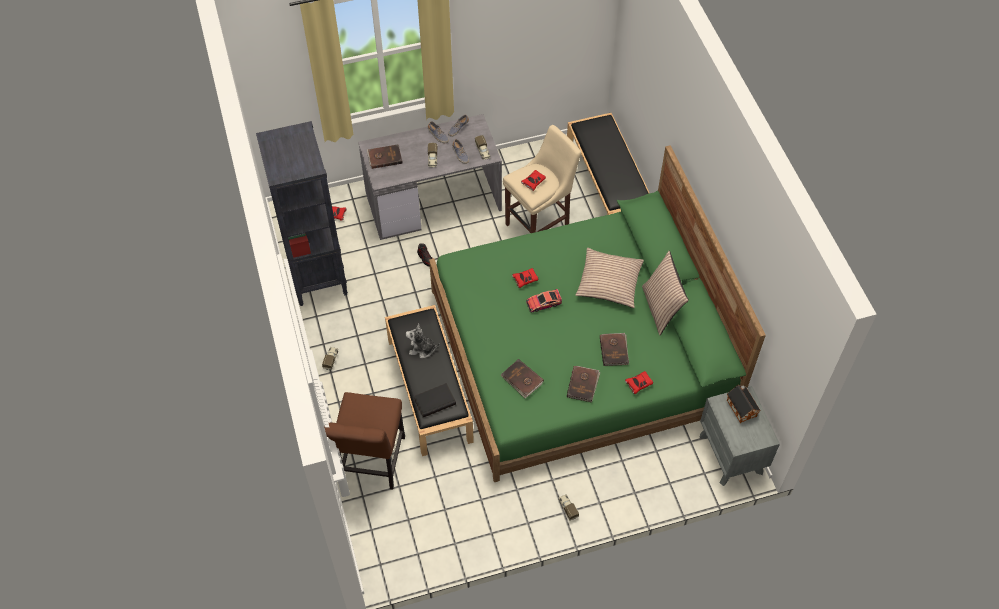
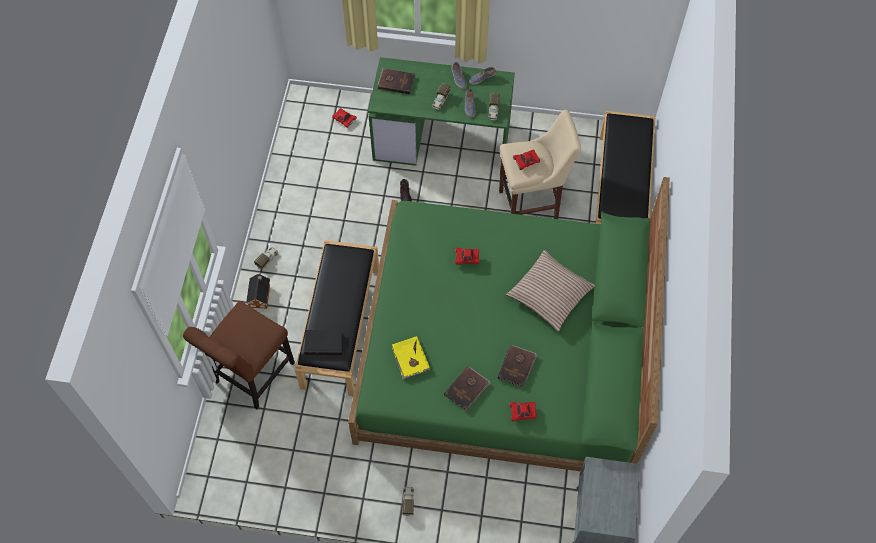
camera: 25 degrees right, 5 degrees up
black bookcase [256,121,348,306] -> none
grey desk [358,114,502,240] -> green desk [368,57,515,170]
plush toy [406,323,440,358] -> none
brown book [501,359,544,398] -> yellow book [391,336,430,379]
toy car [526,289,562,313] -> none
pillow [642,251,689,335] -> none
toy house [727,385,761,423] -> toy house moved to [246,274,270,309]

